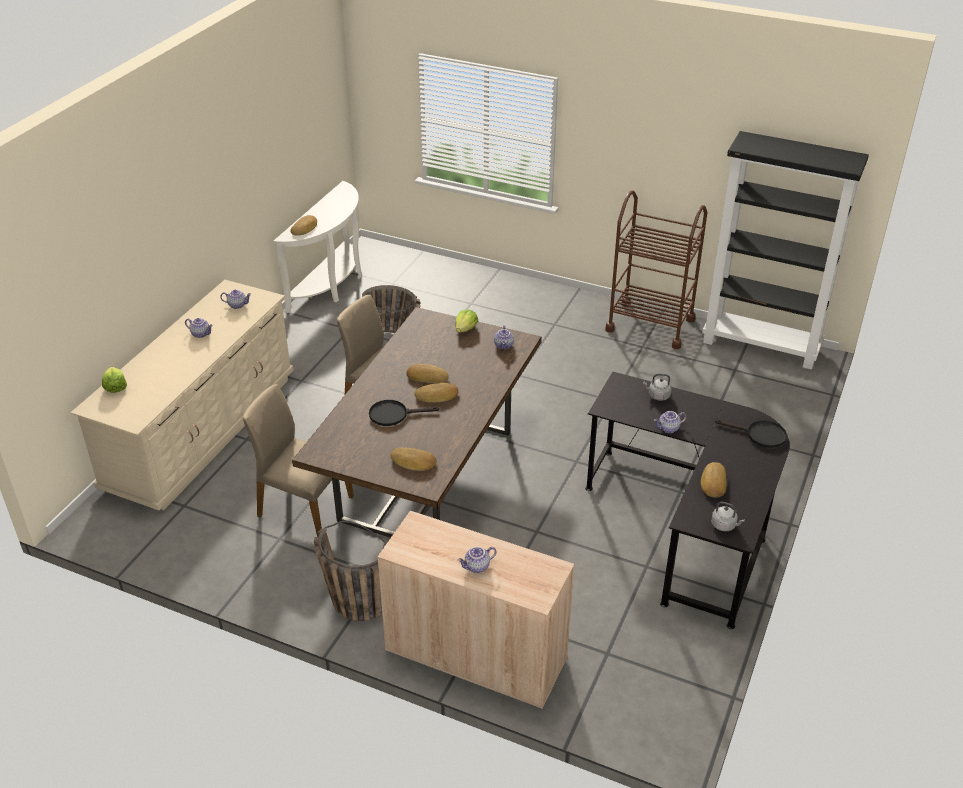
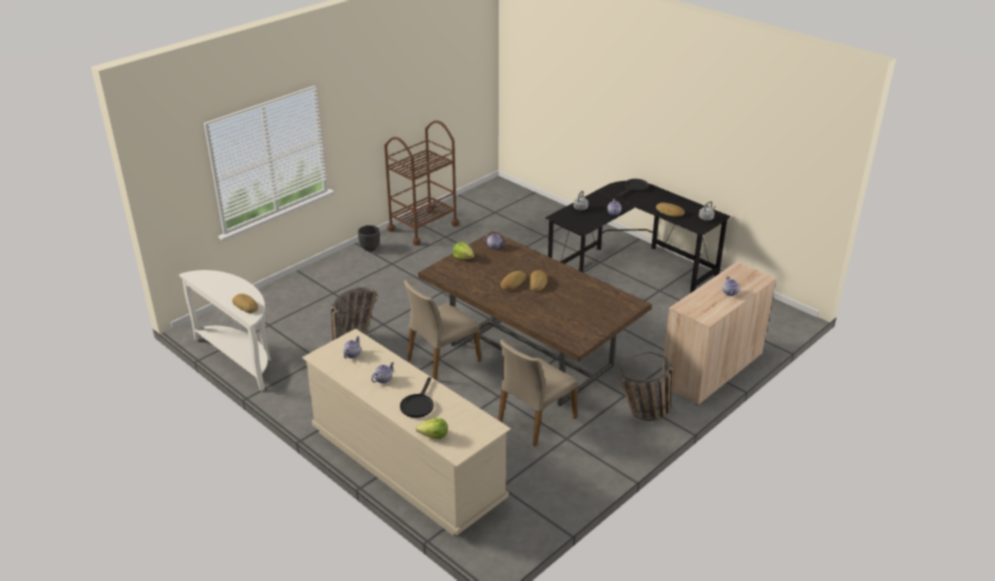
camera: 70 degrees left, 5 degrees down
black frying pan [369,400,440,426] -> black frying pan moved to [400,377,434,418]
bread [391,447,436,471] -> none
black bookcase [702,131,869,370] -> none
none -> black planter [358,225,380,251]

